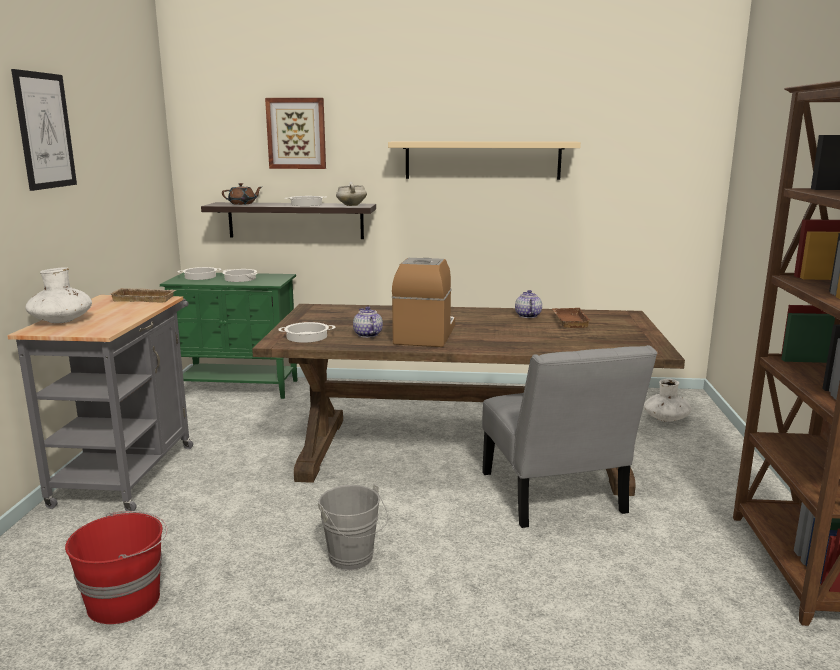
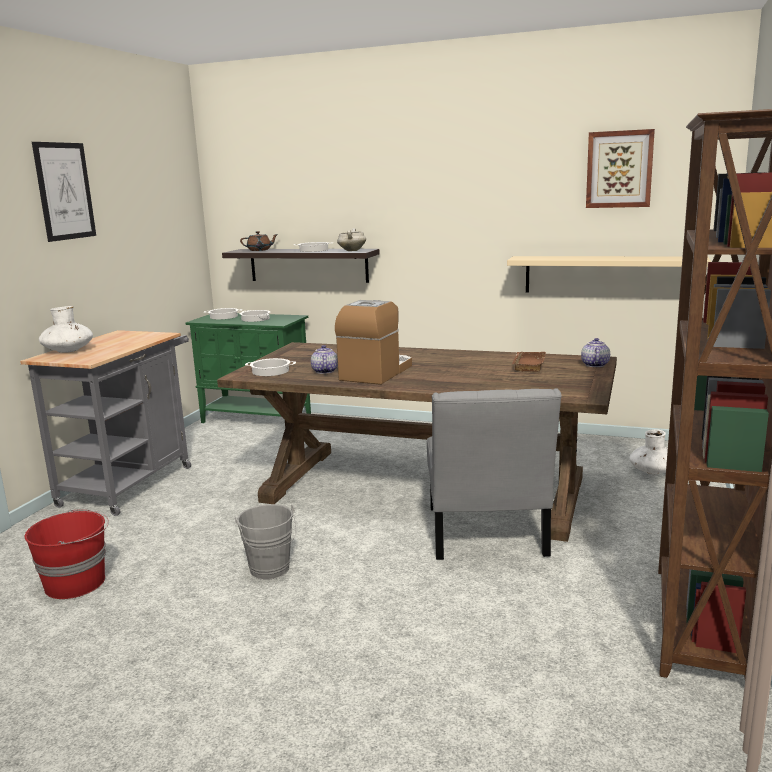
camera: 15 degrees right, 0 degrees up
beige tray [108,288,176,302] -> none
picture [265,98,326,169] -> picture moved to [586,129,655,208]
beige shelf [388,141,581,180] -> beige shelf moved to [507,256,711,293]
teapot [515,290,542,318] -> teapot moved to [581,338,610,367]

